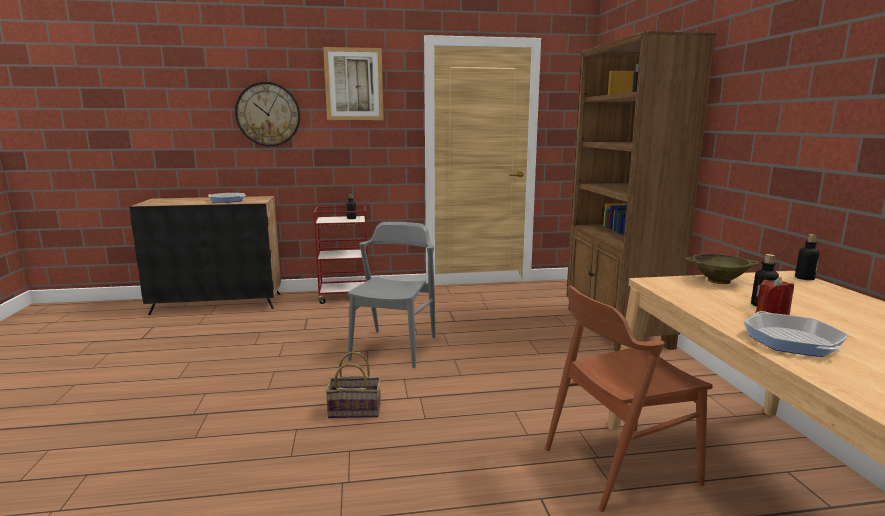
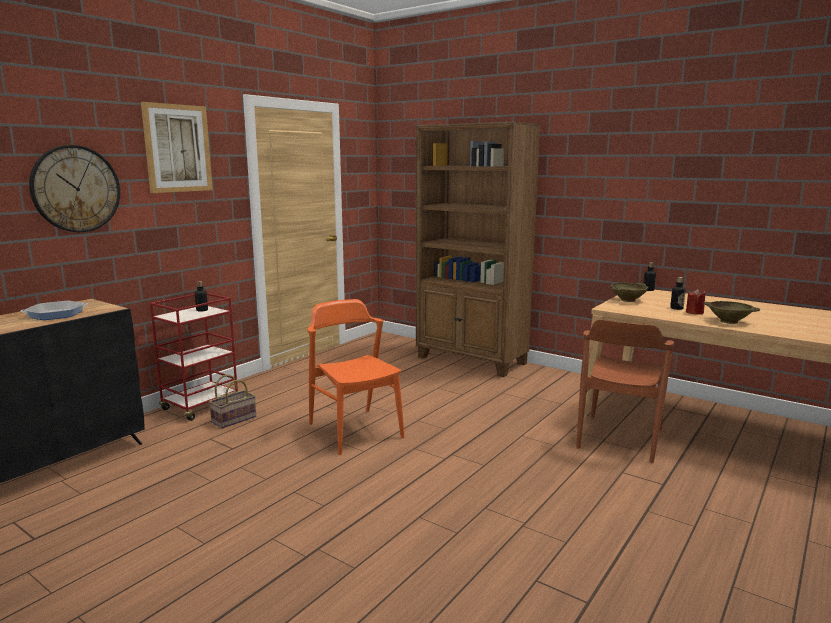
camera: 45 degrees left, 0 degrees up
basket [325,352,381,418] -> basket moved to [209,374,256,429]
grey chair [348,222,435,368] -> orange chair [307,299,405,455]
frying pan [744,311,849,357] -> beige bowl [704,301,760,324]

